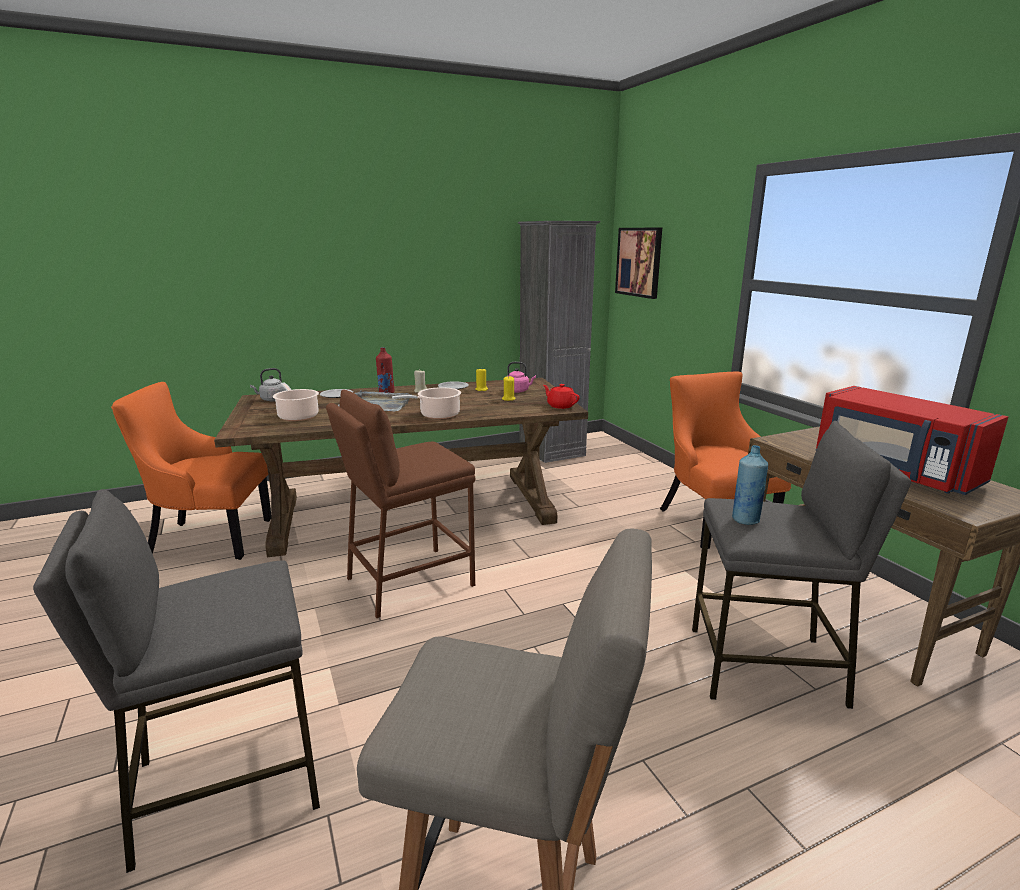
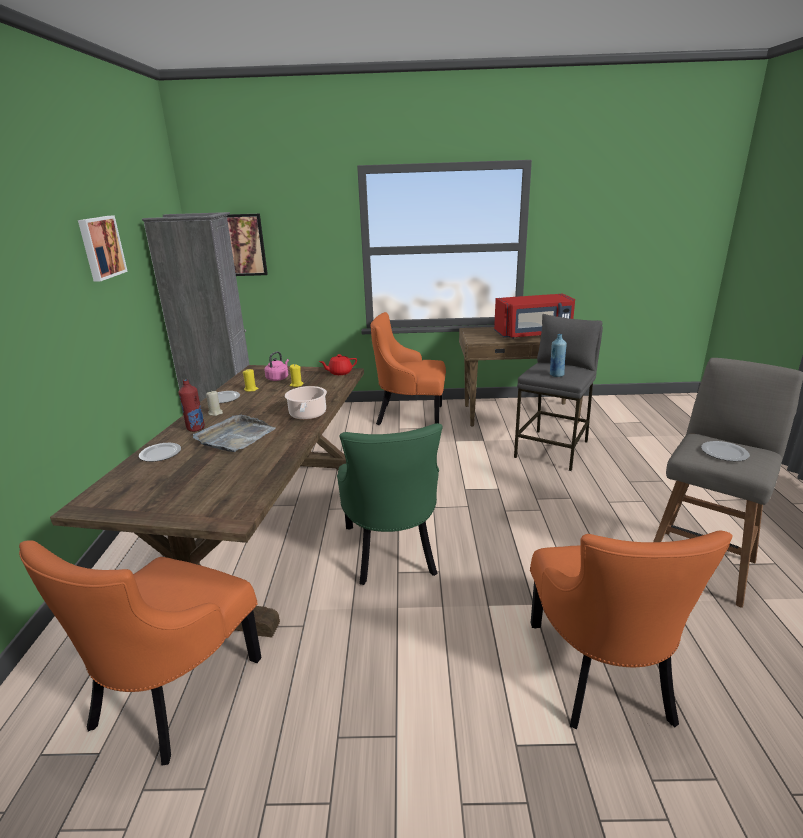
camera: 65 degrees left, 5 degrees up
grey stool [33,489,320,873] -> orange chair [530,531,733,729]
grey kettle [250,368,286,401] -> none
cooking pot [273,382,319,421] -> none
brown stool [326,390,476,618] -> green chair [337,423,443,585]
none -> picture [78,216,128,282]
none -> plate [701,441,750,461]

